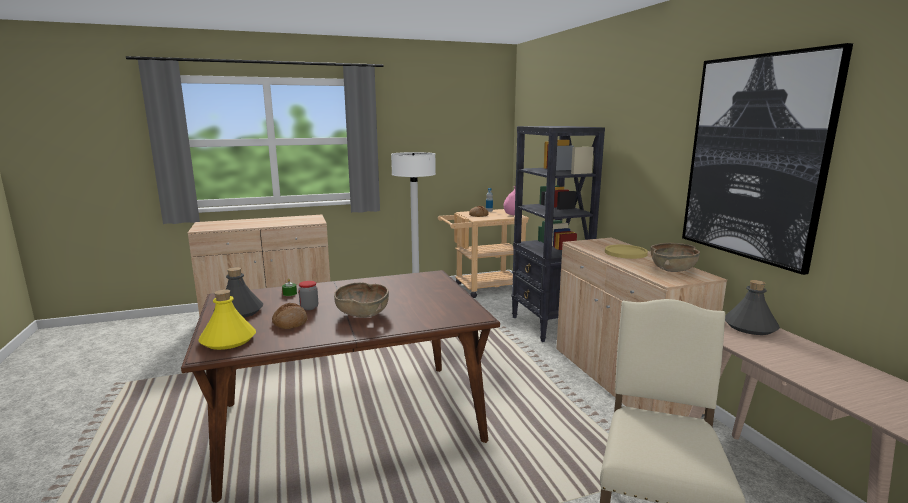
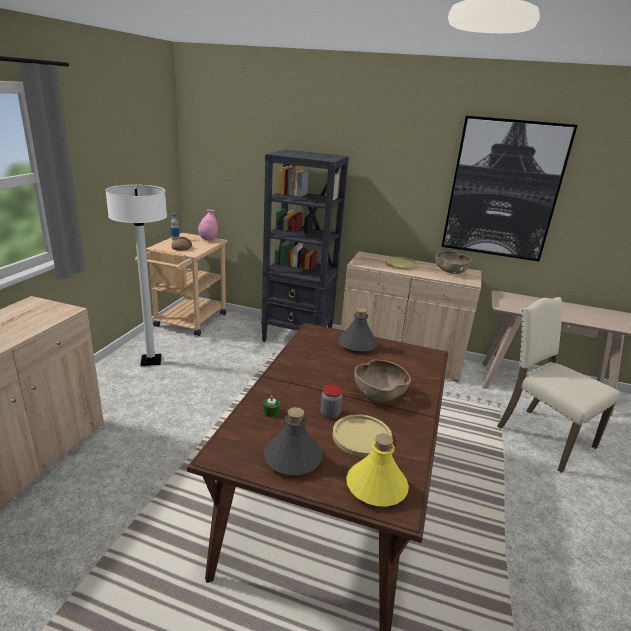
camera: 55 degrees left, 10 degrees up
bread [272,303,308,329] -> yellow plate [332,414,392,458]
grey bottle [725,280,780,335] -> grey bottle moved to [338,308,378,353]

